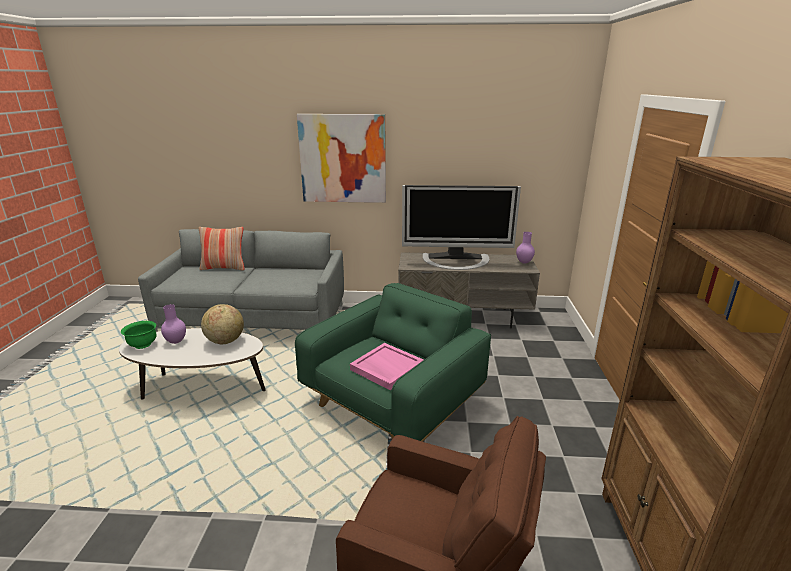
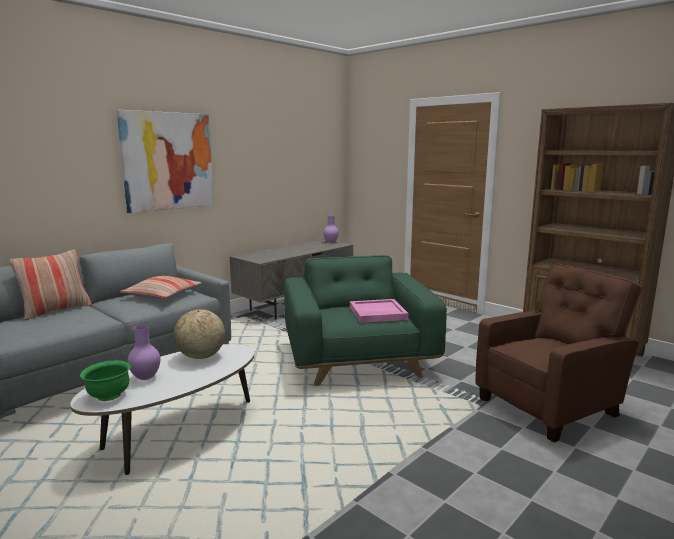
camera: 50 degrees left, 10 degrees down
television [402,185,521,270] -> none
none -> pillow [120,276,202,299]

